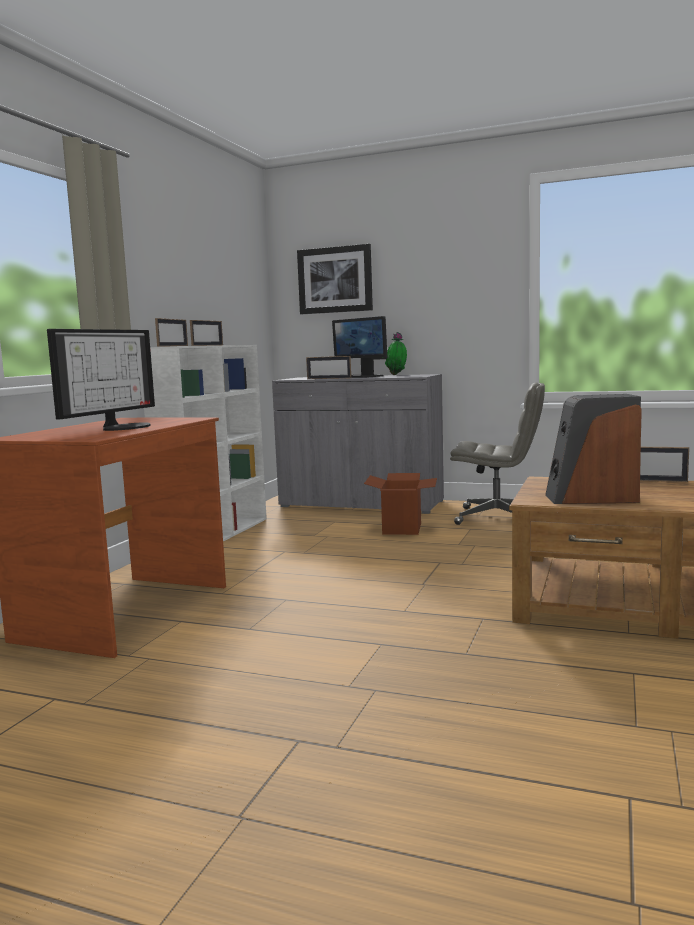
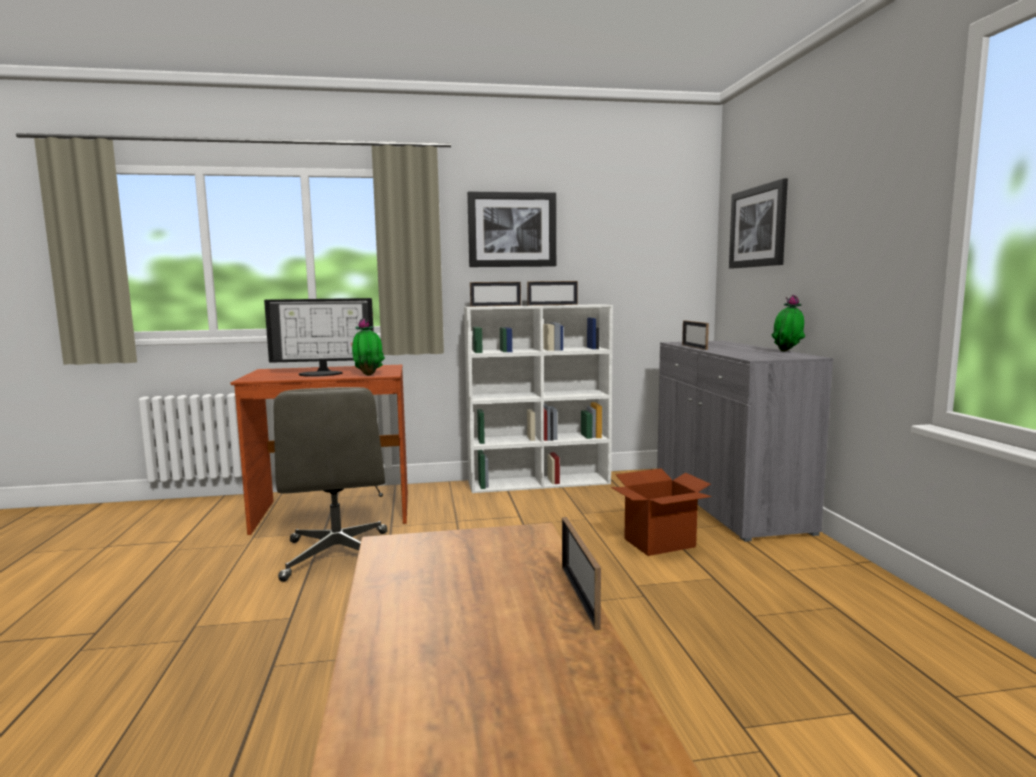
camera: 60 degrees right, 0 degrees up
monitor [332,316,387,378] -> none
grey office chair [450,383,545,525] -> grey office chair moved to [273,387,388,582]
speaker [545,394,642,504] -> none
none -> potted plant [352,318,385,376]
none -> picture [467,192,556,267]

